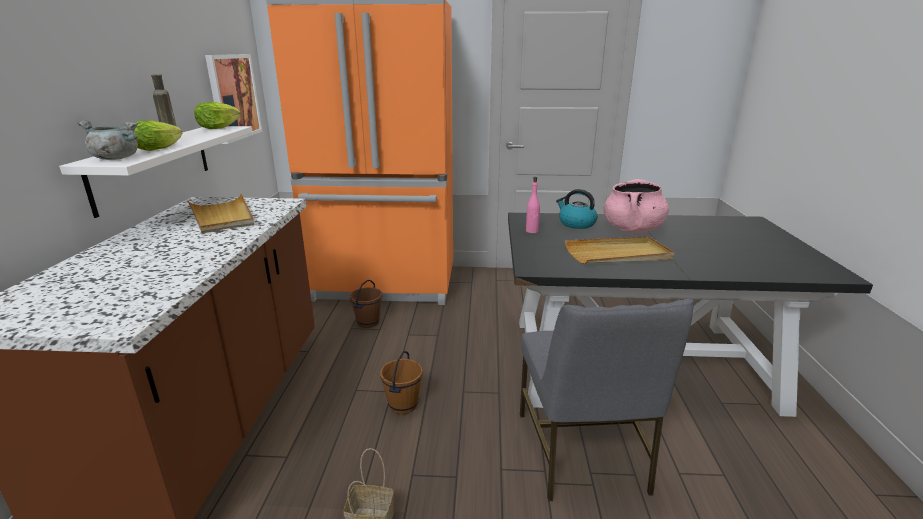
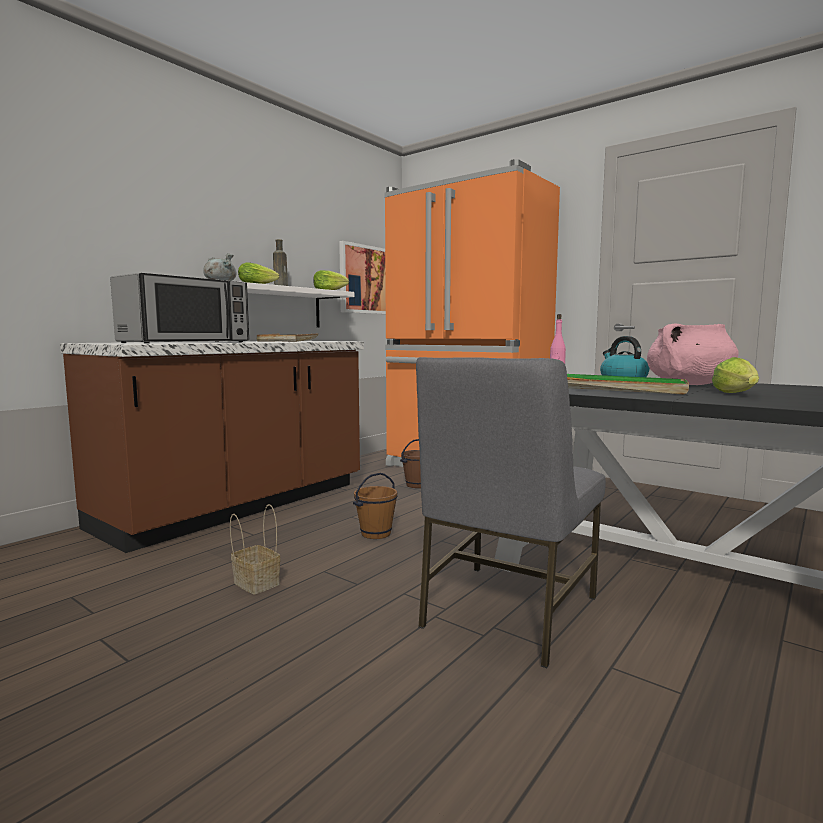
camera: 35 degrees right, 15 degrees down
beige tray [565,236,675,264] -> green tray [567,374,689,395]
none -> microwave [110,273,249,343]
none -> lettuce [712,357,759,393]

